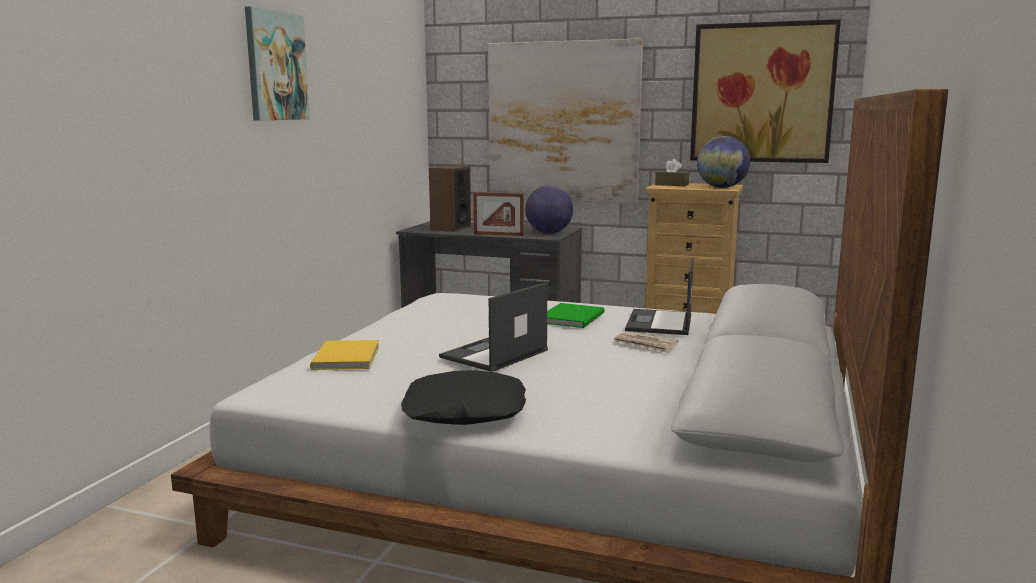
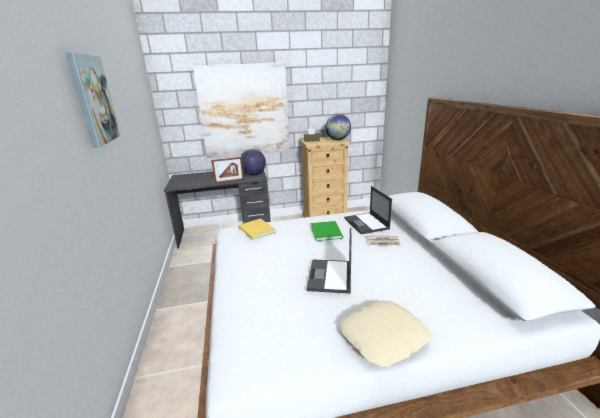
camera: 30 degrees left, 10 degrees up
yellow book [310,340,379,370] -> yellow book moved to [238,218,276,240]
black pillow [401,370,526,425] -> beige pillow [340,300,431,367]
speaker [429,166,471,232] -> none
picture [690,19,841,163] -> none

